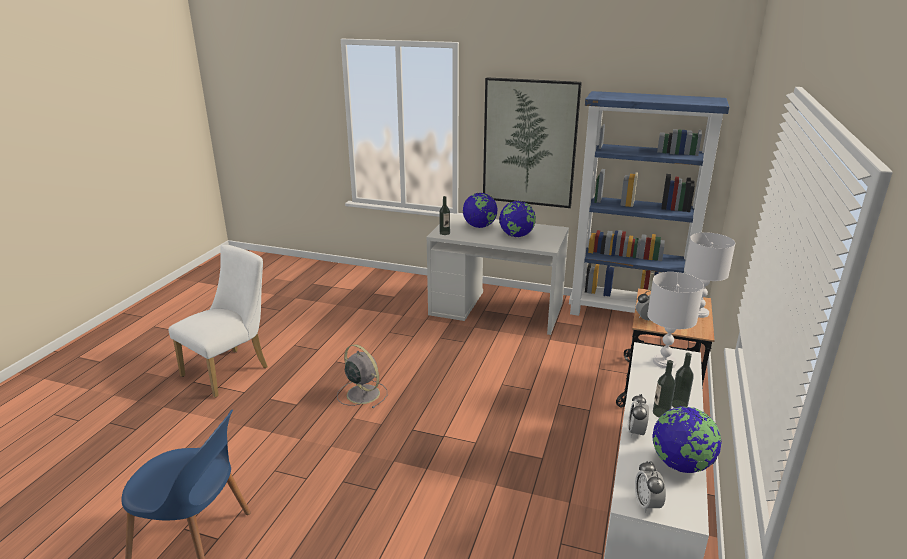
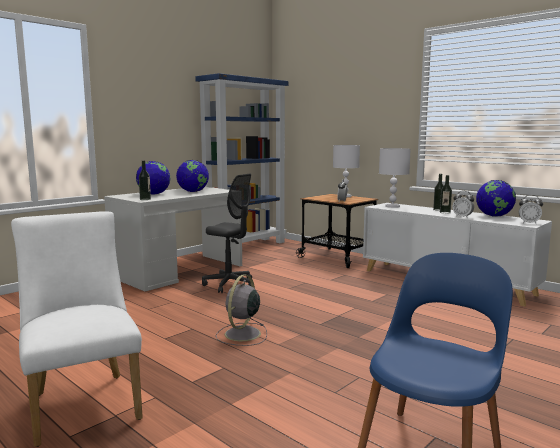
camera: 65 degrees left, 15 degrees down
grey fan [337,344,387,408] -> grey fan turned 45 degrees counterclockwise [216,275,267,346]
picture [483,77,582,208] -> none
none -> grey office chair [202,174,252,293]

